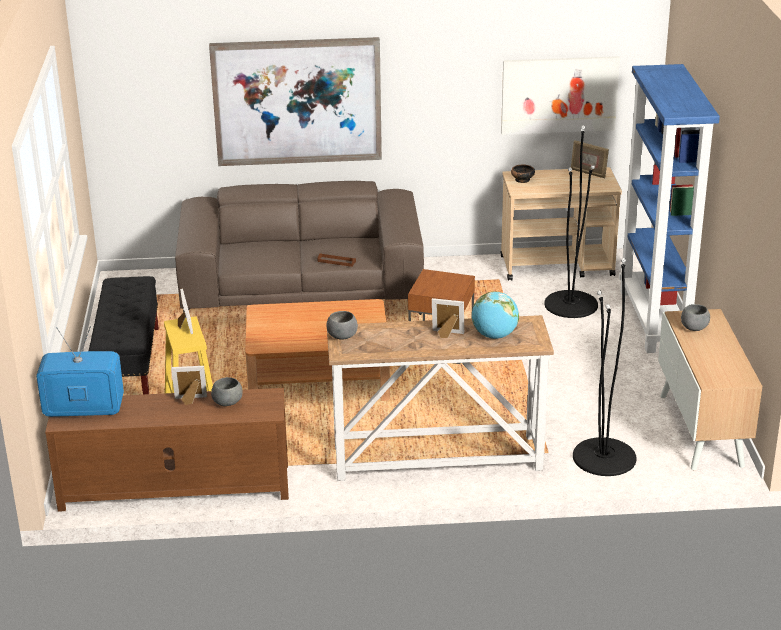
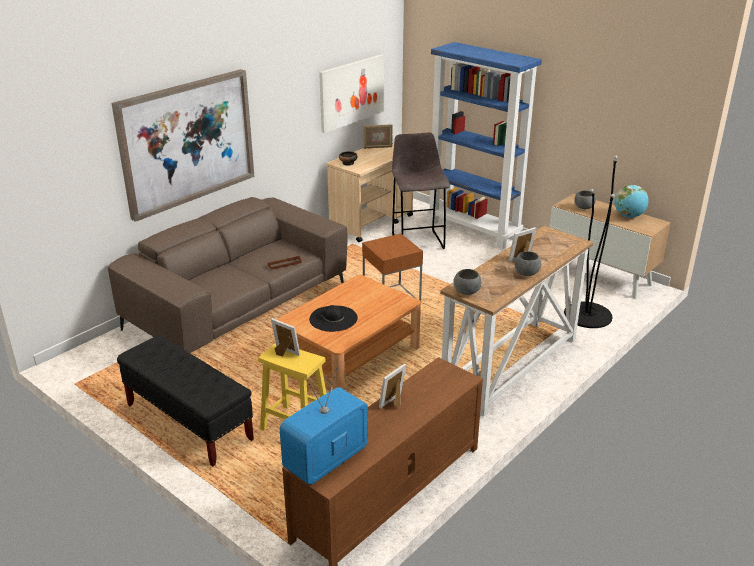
camera: 45 degrees left, 0 degrees up
grey bowl [211,377,243,406] -> grey bowl moved to [515,251,541,276]
globe [472,291,519,339] -> globe moved to [615,185,649,218]
black floor lamp [544,126,598,318] -> grey stool [392,132,450,249]
none -> black hat [309,305,358,332]

